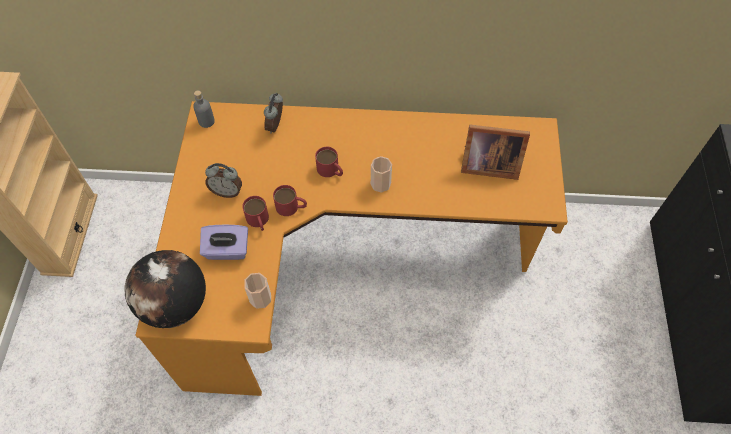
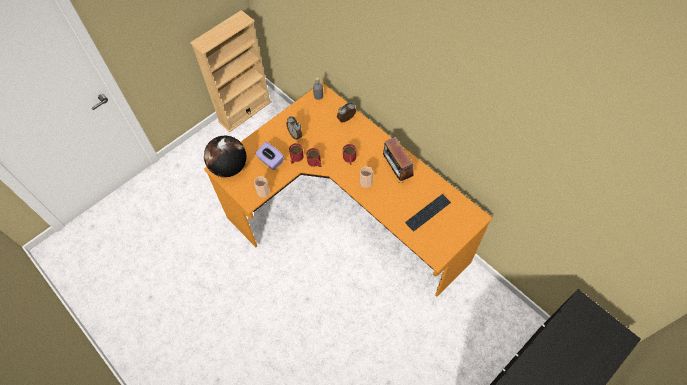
camera: 45 degrees right, 0 degrees up
picture frame [461,124,530,180] -> keyboard [405,194,451,231]
none -> radio [383,137,414,183]

